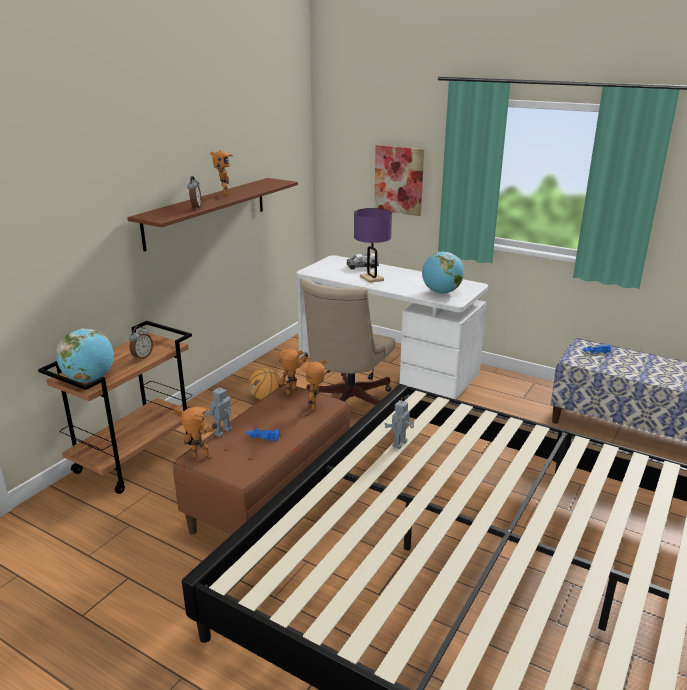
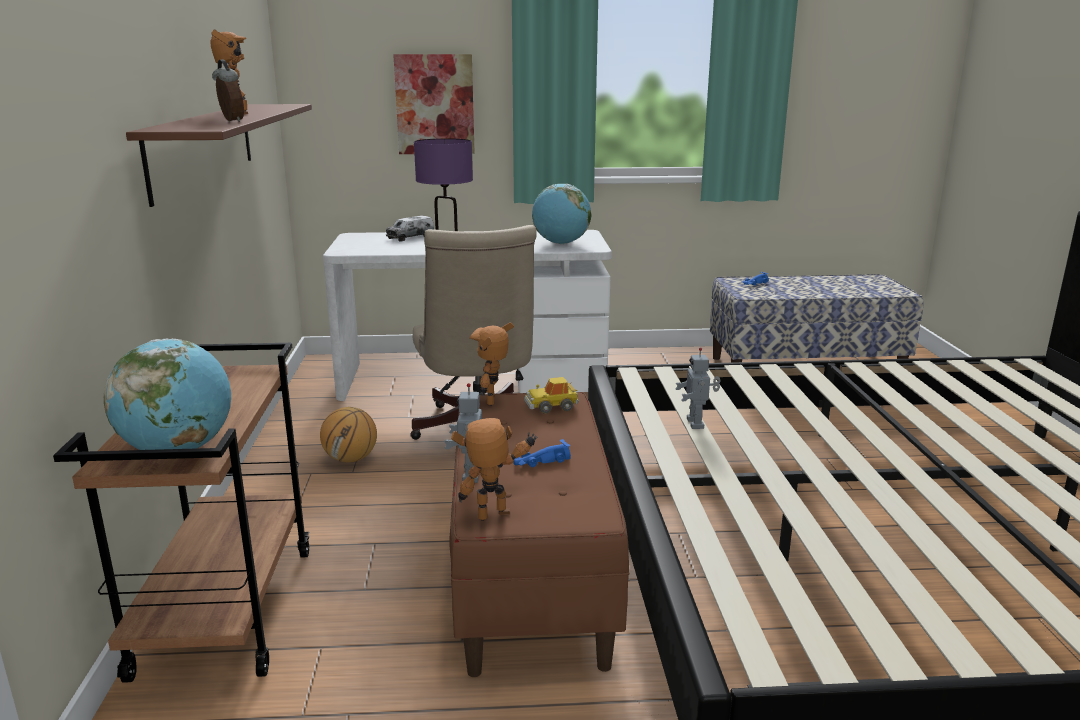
camera: 35 degrees left, 5 degrees down
alarm clock [129,326,153,361] -> none
toy robot [301,359,328,410] -> toy car [524,377,579,414]

